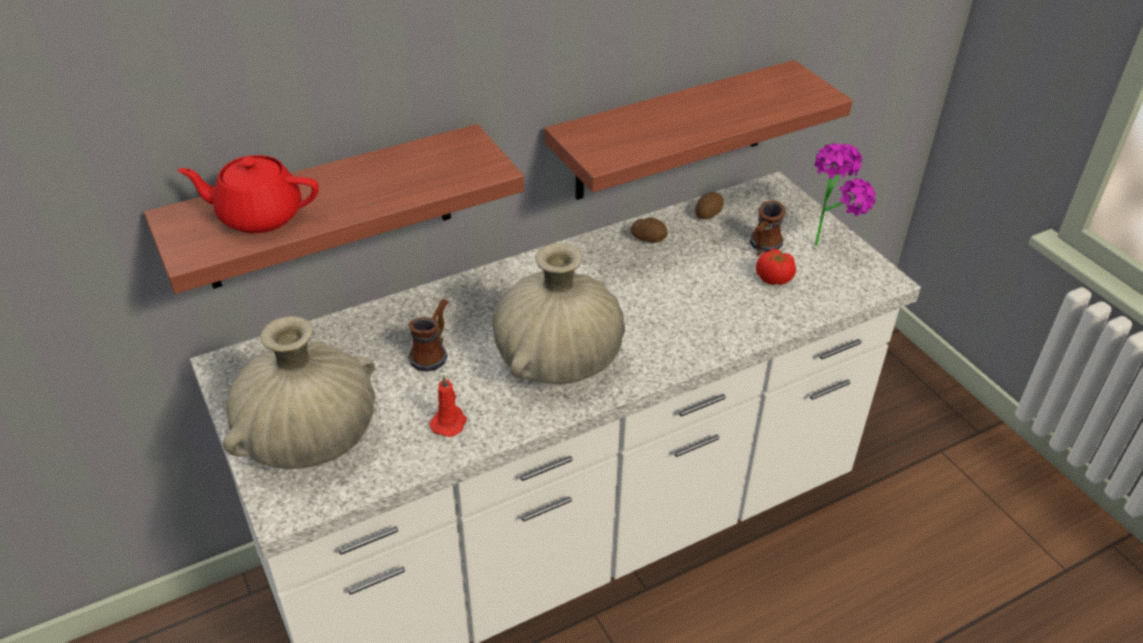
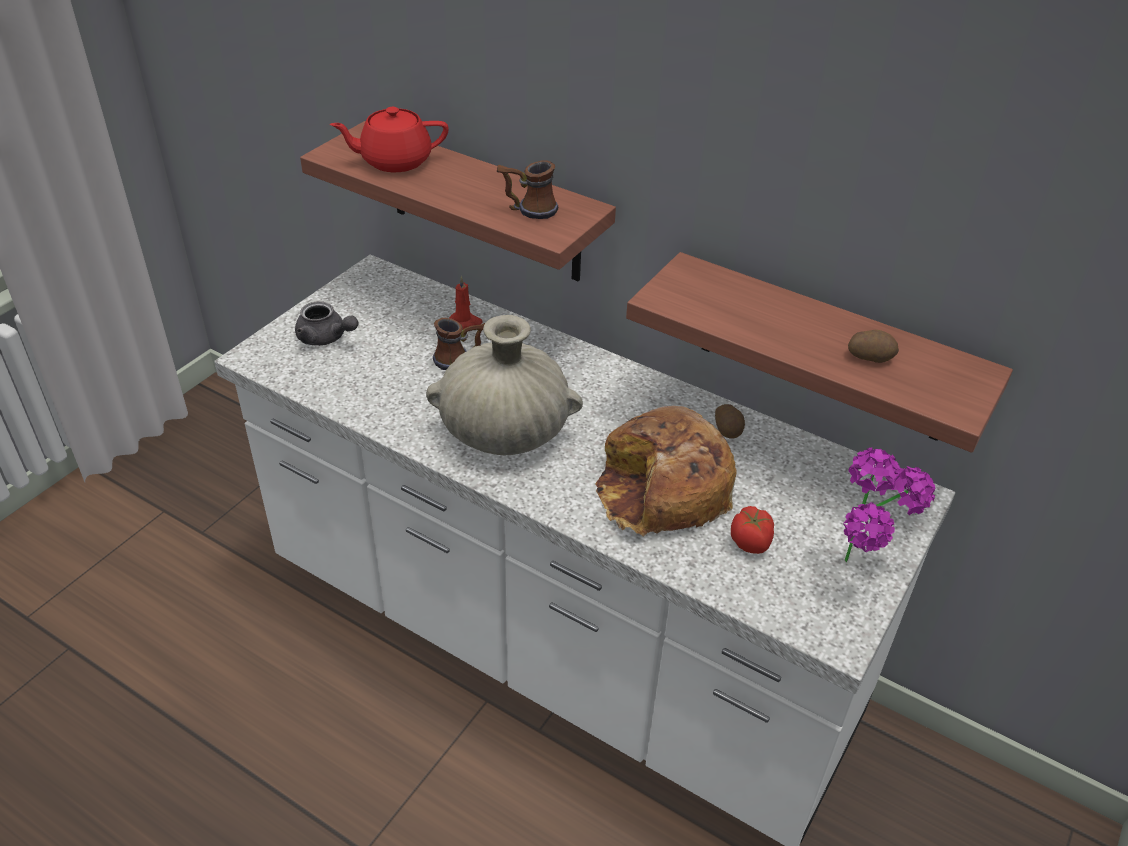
camera: 60 degrees right, 0 degrees up
red teapot [177,155,319,233] -> red teapot turned 75 degrees counterclockwise [330,107,449,172]
beige vase [223,316,375,469] -> grey teapot [295,301,358,346]
red candle [429,375,467,437] -> red candle moved to [449,275,483,329]
potato [695,192,724,219] -> potato moved to [848,330,899,363]
mug [750,201,786,256] -> mug moved to [497,160,558,219]
none -> bread [595,406,736,536]

